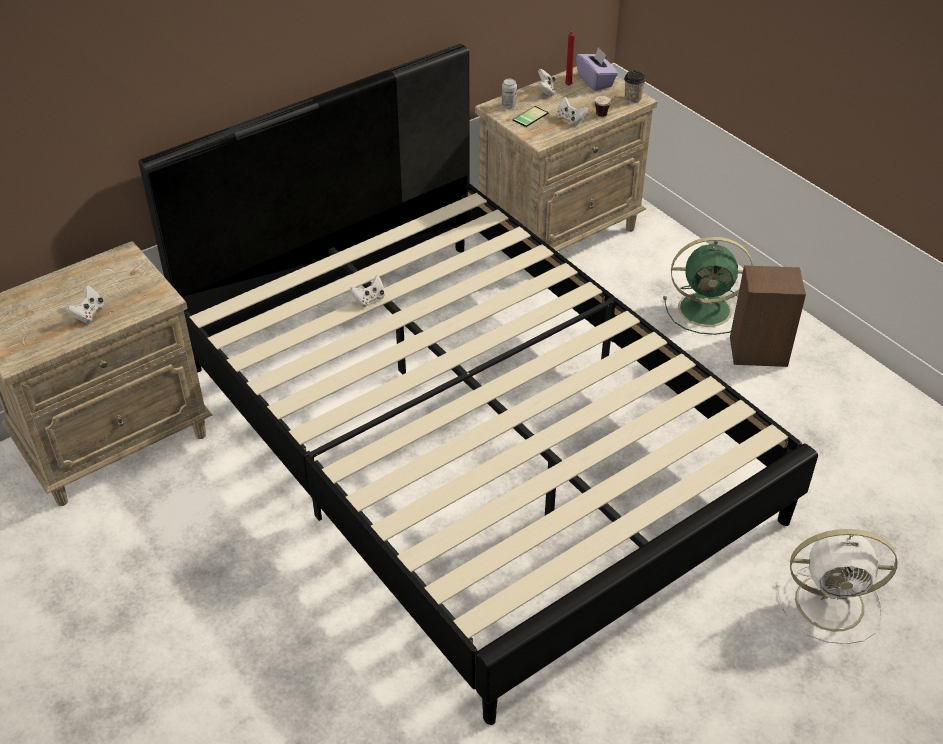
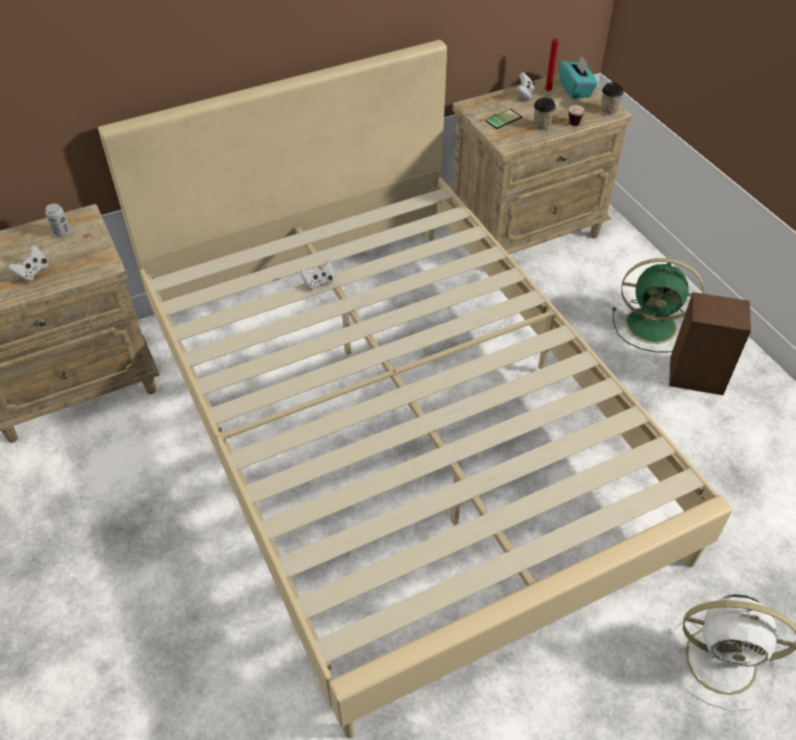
camera: 10 degrees right, 5 degrees up
black bed [138,44,818,725] -> beige bed [98,40,732,738]
can [502,79,517,109] -> can moved to [45,203,70,236]
white game controller [556,97,588,125] -> cup [534,97,556,131]
purple tissue box [576,47,618,91] -> turquoise tissue box [559,56,598,99]

